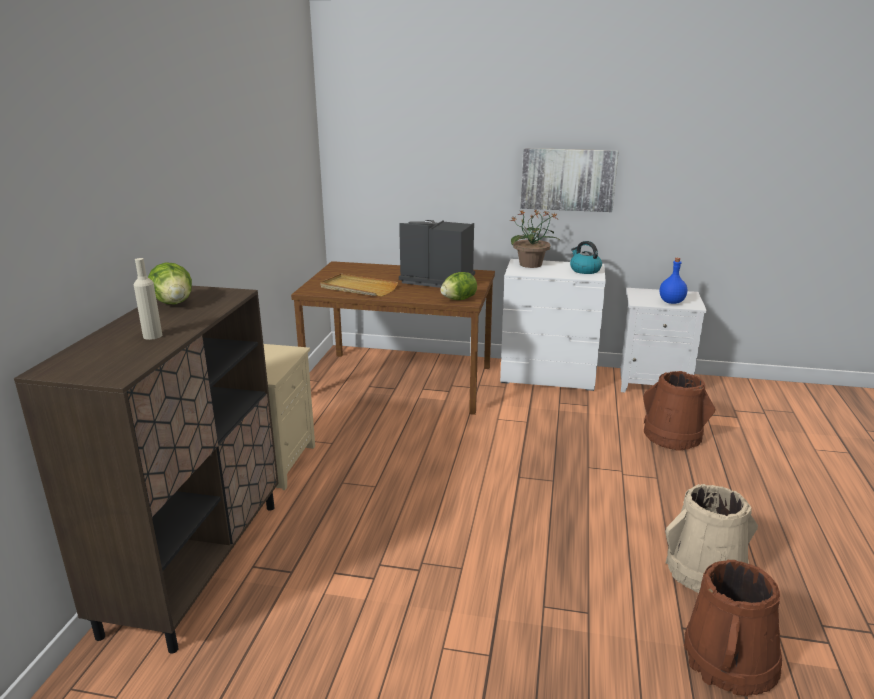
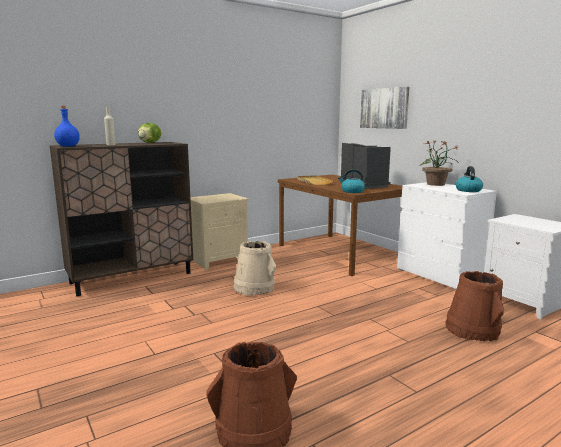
camera: 45 degrees right, 10 degrees down
lettuce [440,272,477,300] -> kettle [338,169,365,193]
picture [520,148,619,212] -> picture moved to [360,87,409,129]
blue bottle [659,258,687,304] -> blue bottle moved to [54,106,80,147]
beige bucket [665,484,758,593] -> beige bucket moved to [234,241,276,295]

